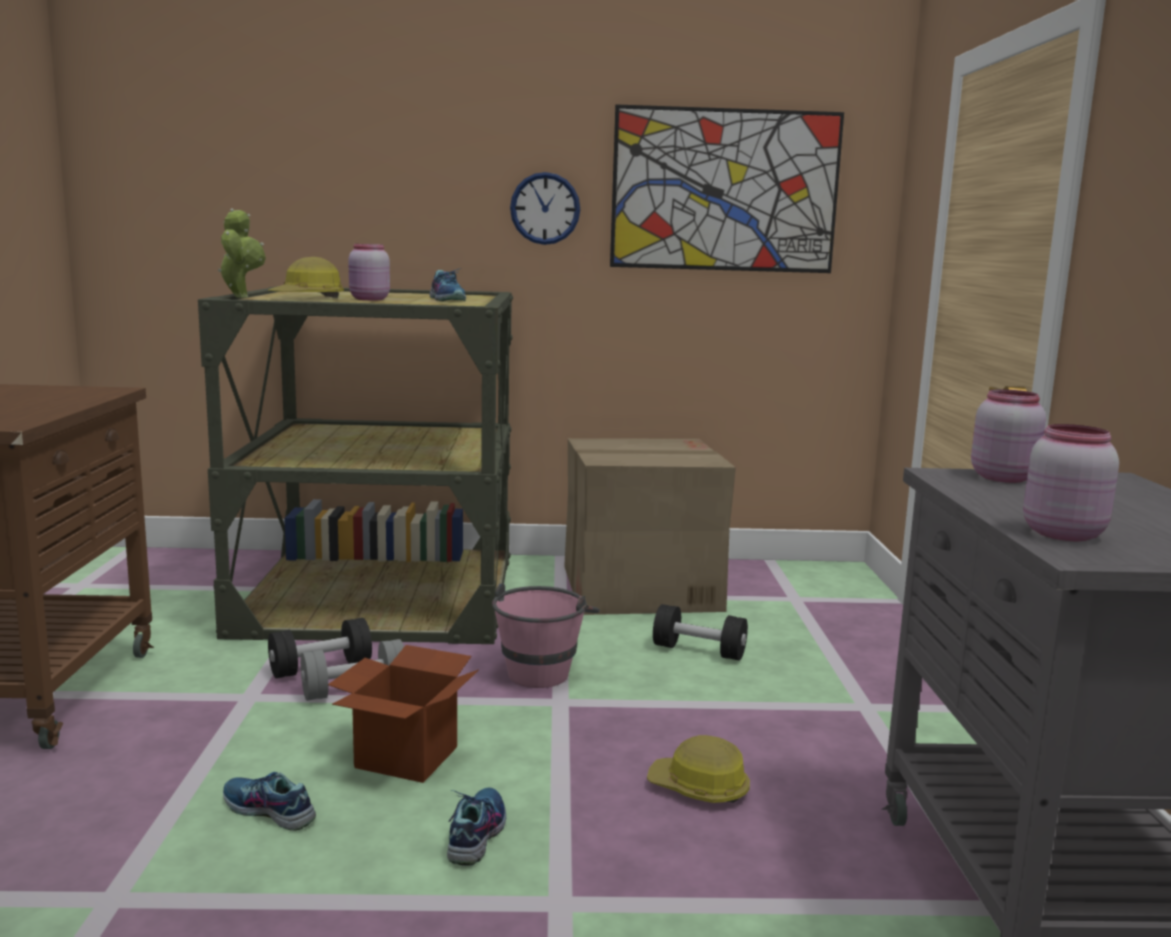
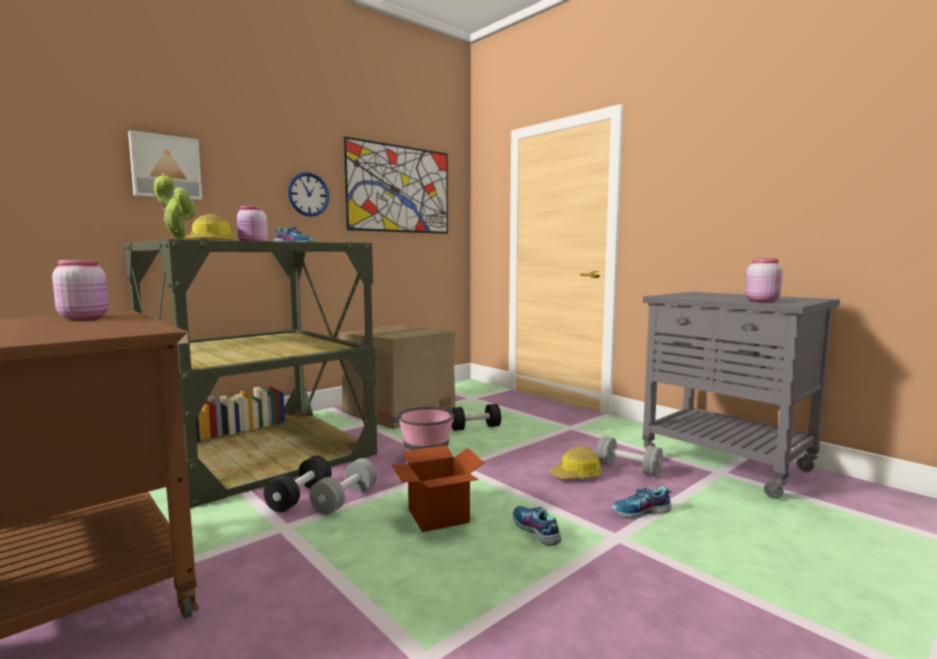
camera: 40 degrees left, 5 degrees down
shoe [223,772,316,831] -> shoe moved to [612,486,672,519]
pink jar [971,389,1046,483] -> pink jar moved to [52,260,108,320]
none -> picture [128,130,202,200]
none -> grey dumbbell [596,436,663,477]

